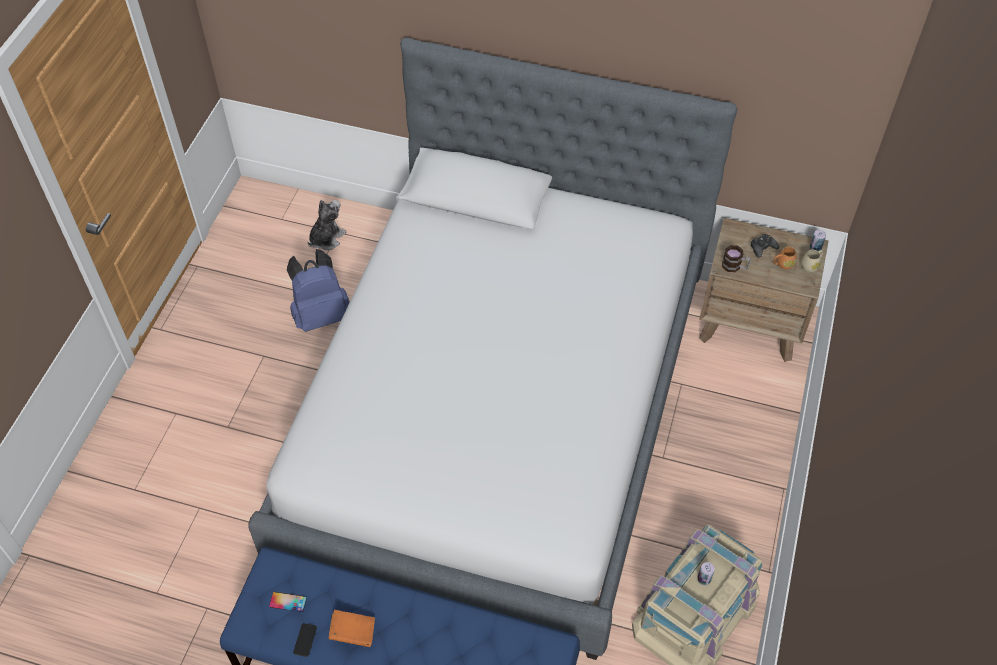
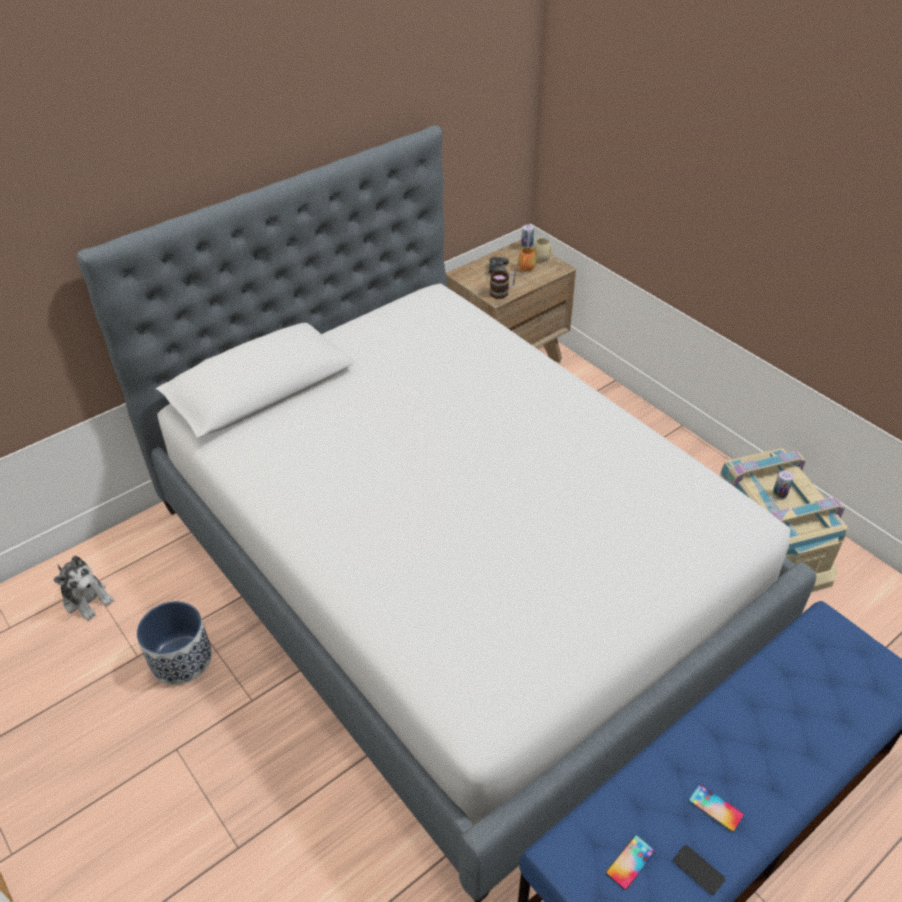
camera: 55 degrees left, 10 degrees down
blue backpack [287,249,349,332] -> planter [137,601,212,685]
plush toy [307,200,346,250] -> plush toy turned 150 degrees clockwise [53,556,114,621]
orange book [329,610,375,647] -> phone [689,784,744,832]

